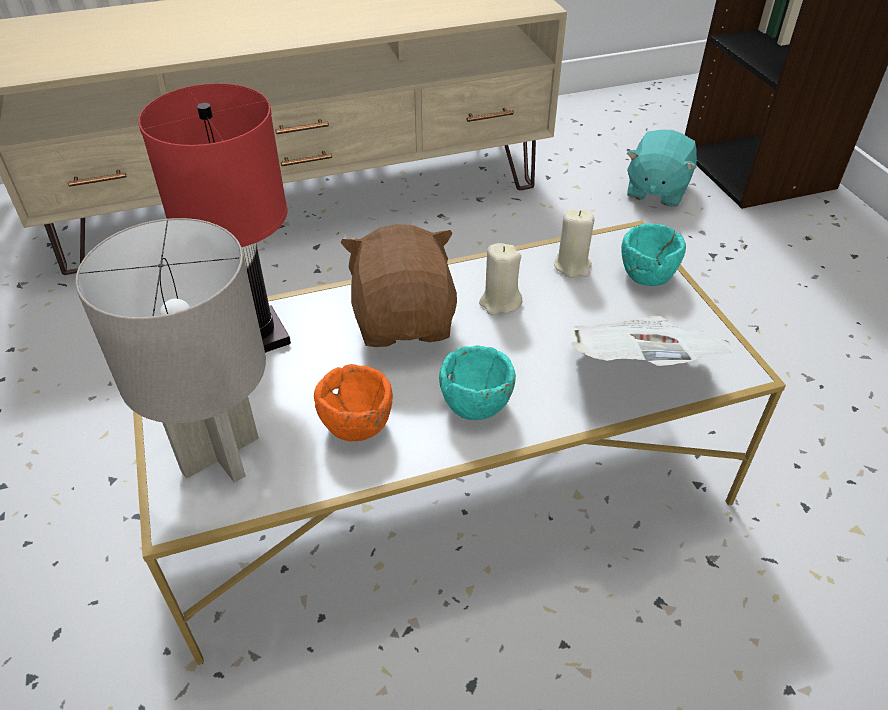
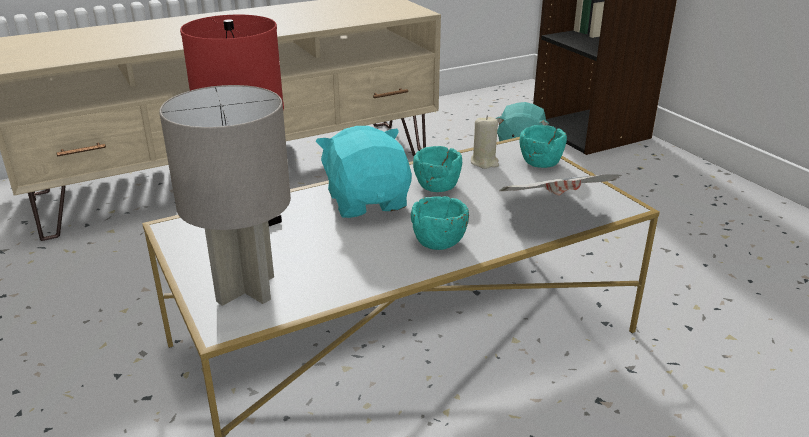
camera: 10 degrees left, 15 degrees down
orange bowl [314,364,393,441] -> none
brown plush toy [341,224,457,347] -> turquoise plush toy [316,126,412,218]
beige candle [479,243,522,315] -> turquoise bowl [413,146,462,192]

